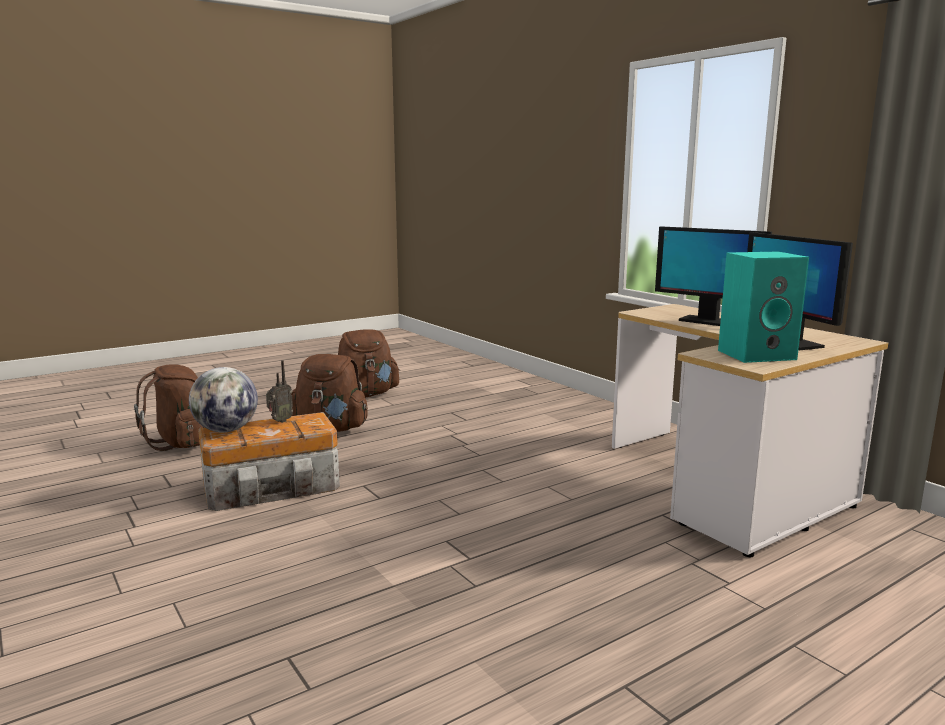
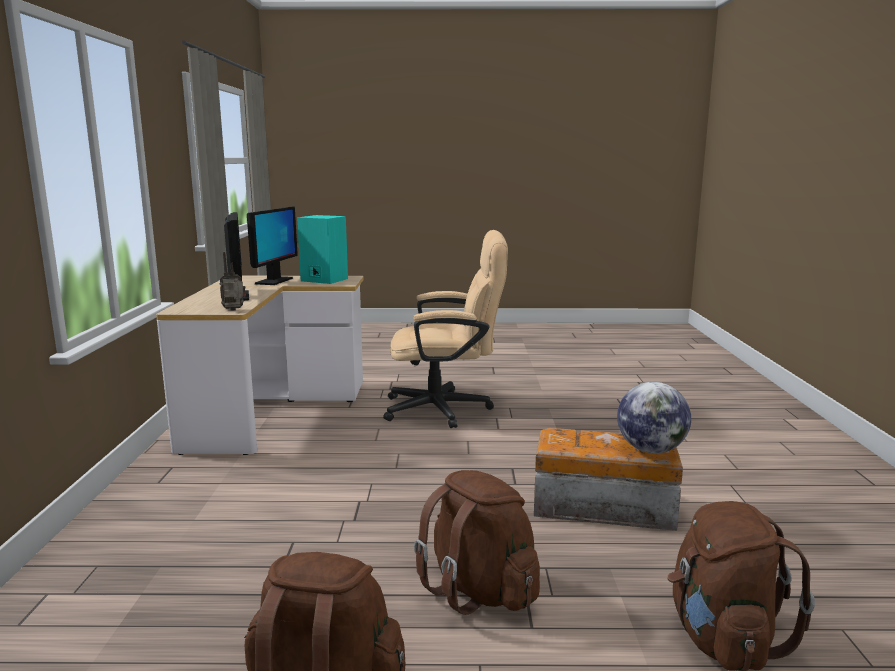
camera: 145 degrees left, 0 degrees up
radio [266,360,293,423] -> radio moved to [220,252,246,311]
none -> beige office chair [383,230,508,428]

